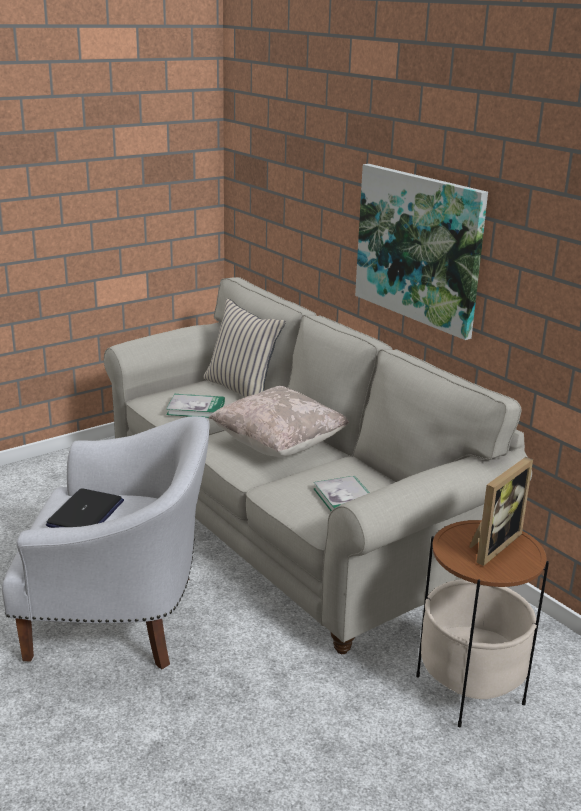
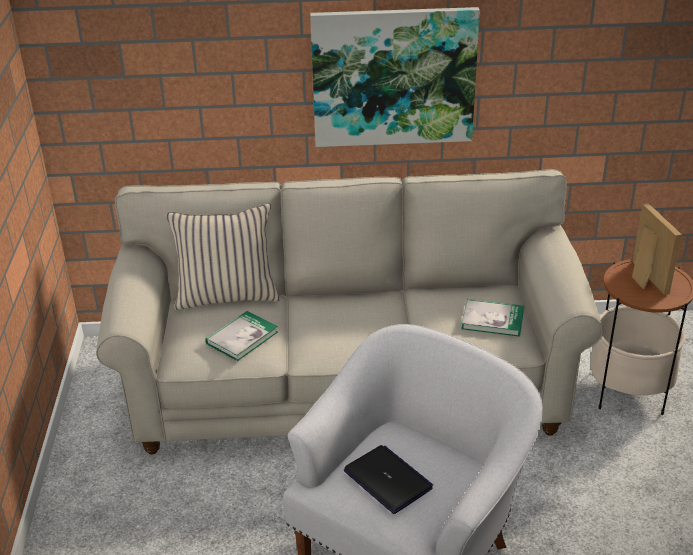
camera: 55 degrees left, 10 degrees up
beige pillow [209,386,349,457] -> none

